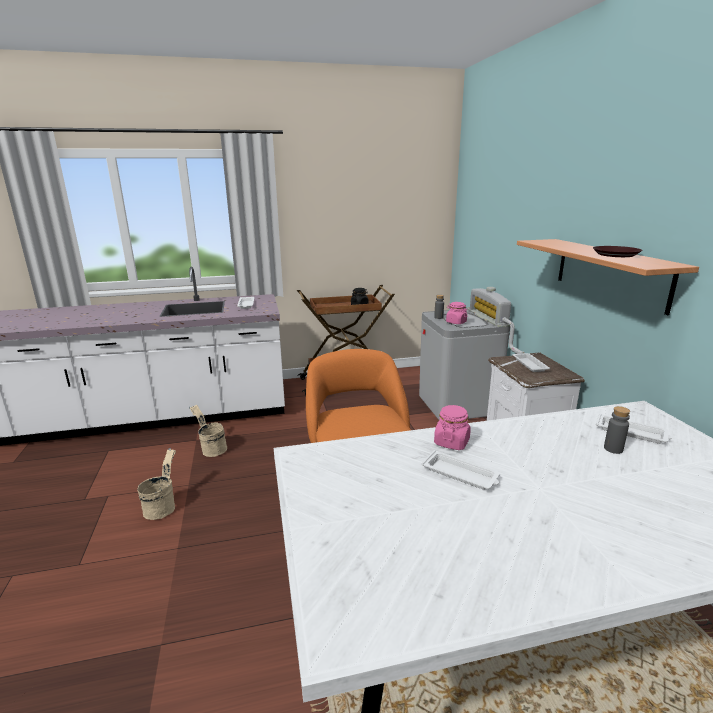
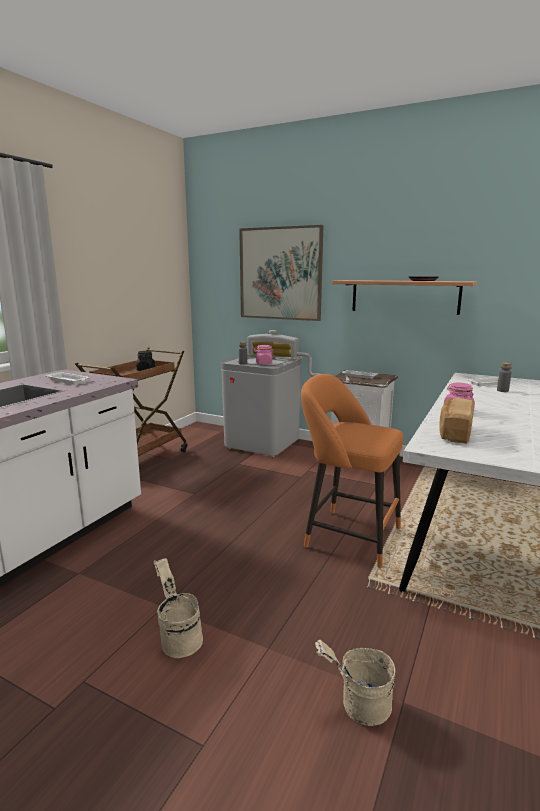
camera: 50 degrees left, 5 degrees down
beige bucket [189,405,227,457] -> beige bucket moved to [315,640,395,726]
white tray [422,450,500,490] -> none
none -> picture [239,225,323,321]
none -> bread [439,398,474,444]

